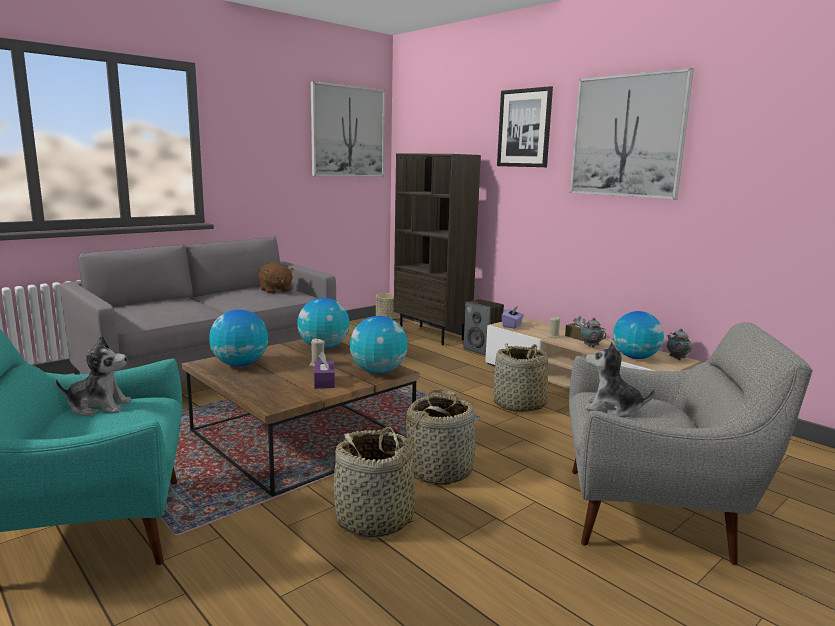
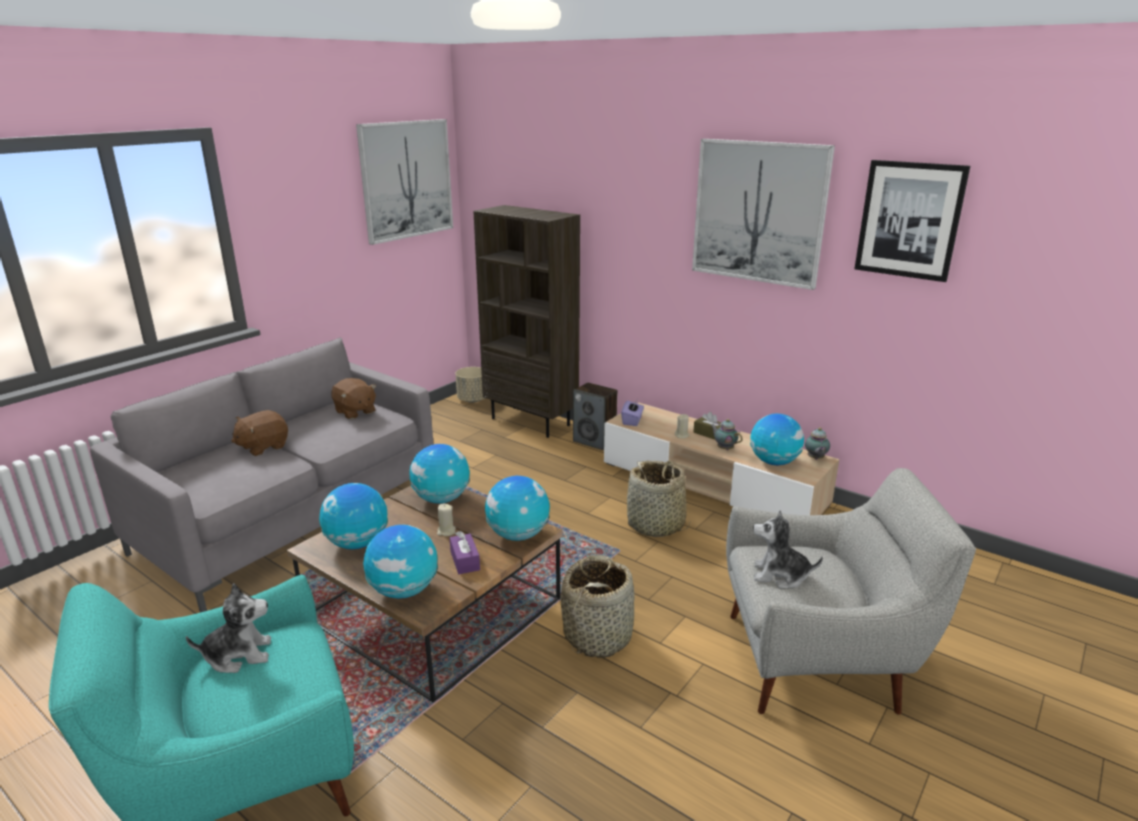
camera: 10 degrees left, 10 degrees up
basket [333,427,428,537] -> none
picture [497,86,553,167] -> picture moved to [855,160,970,282]
teapot [667,329,692,360] -> teapot turned 150 degrees counterclockwise [805,428,830,460]
none -> brown plush toy [231,410,288,456]
none -> globe [363,525,438,599]

